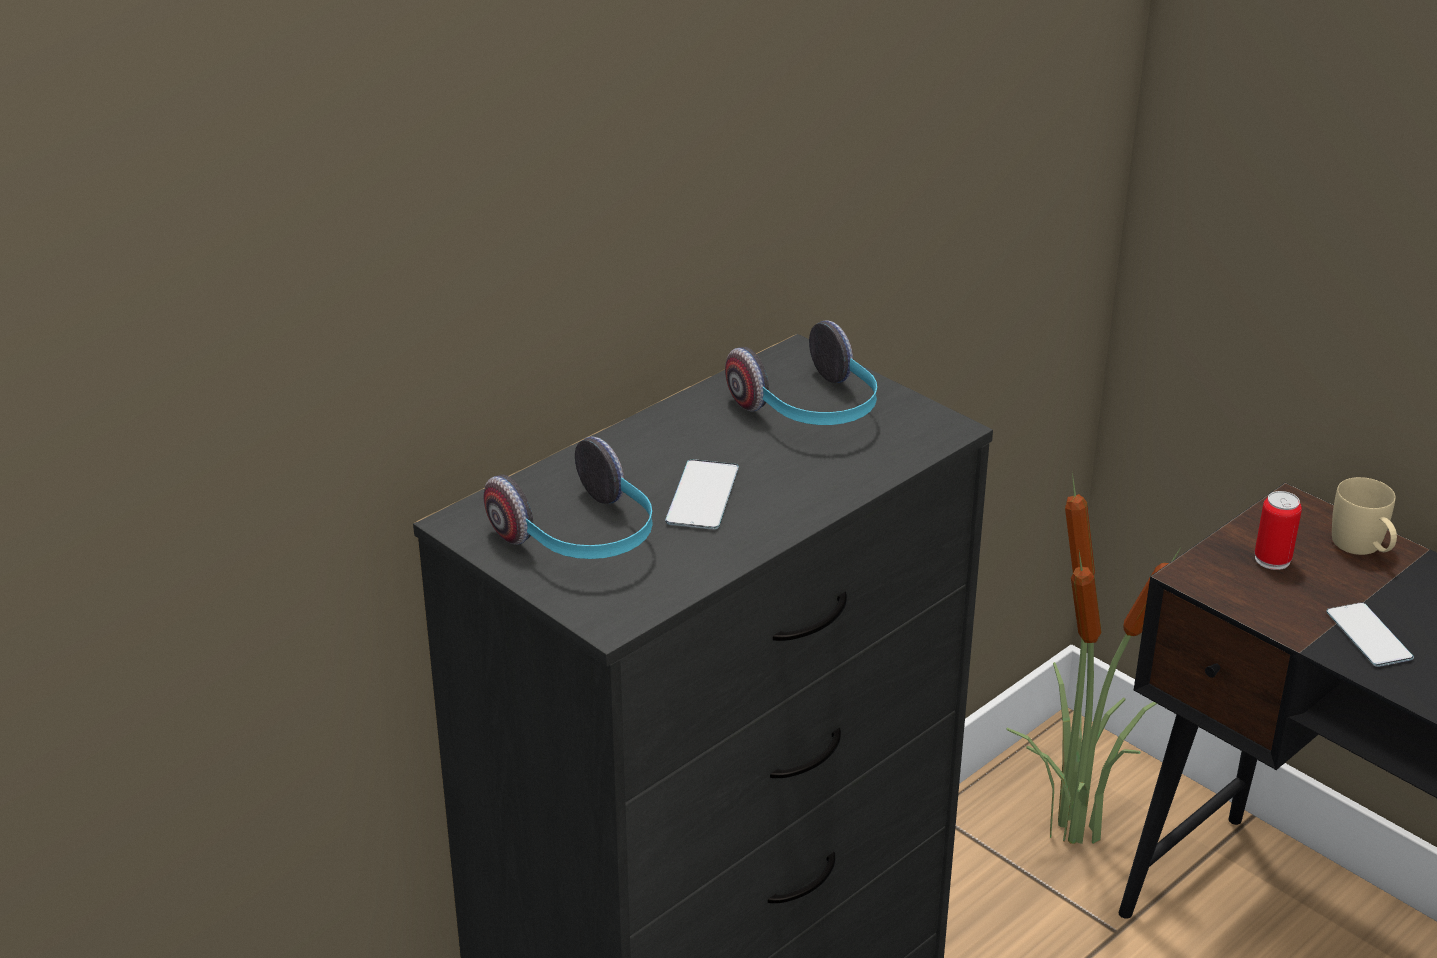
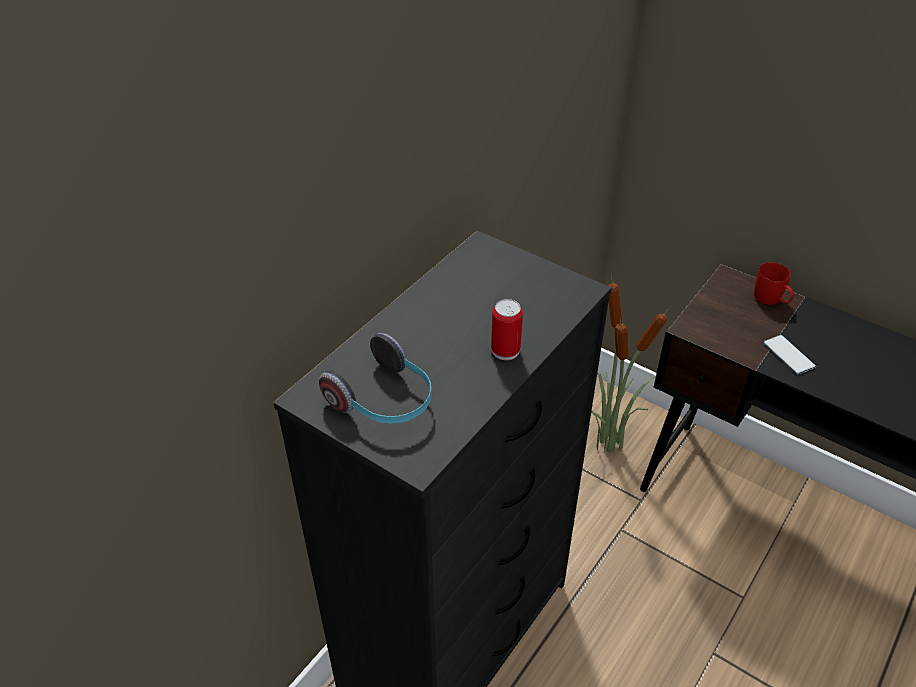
camera: 10 degrees left, 10 degrees up
phone [665,459,739,530] -> none
headphones [725,320,877,425] -> none
can [1255,491,1302,570] -> can moved to [491,299,523,360]
beige mug [1332,477,1397,555] -> red mug [754,262,794,305]

